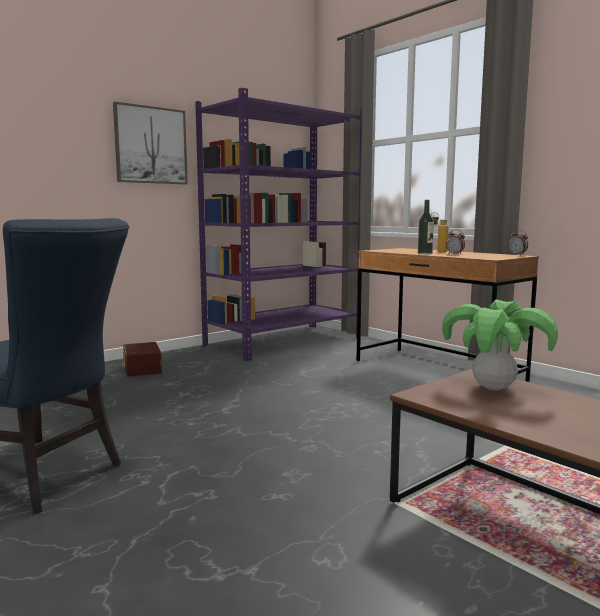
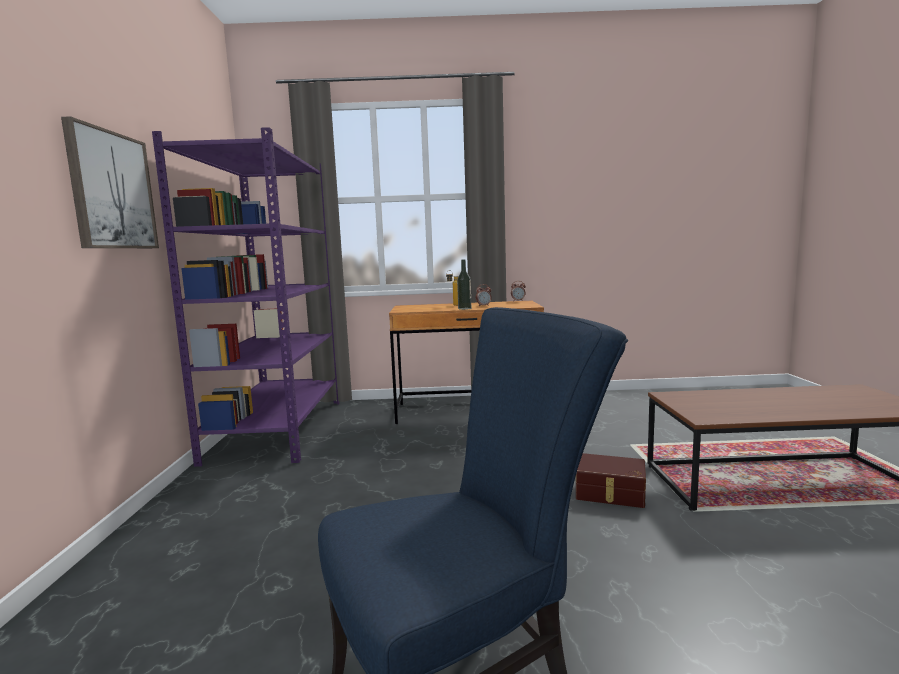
camera: 50 degrees left, 0 degrees up
brown storage box [122,342,162,377] -> brown storage box moved to [576,453,646,508]
potted plant [442,299,558,390] -> none

